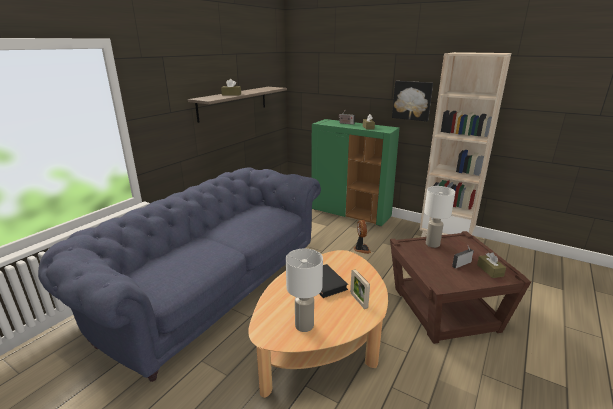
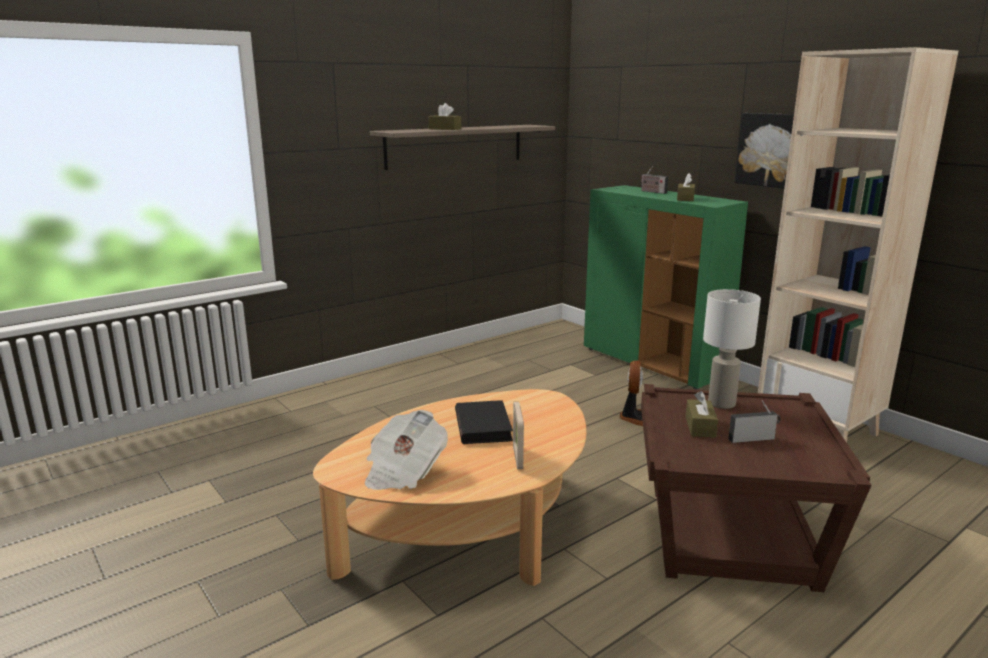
camera: 20 degrees right, 5 degrees down
blue sofa [38,167,321,382] -> none
white table lamp [286,249,323,332] -> newspaper [365,410,448,490]
brown tissue box [477,252,506,278] -> brown tissue box moved to [686,391,718,438]

